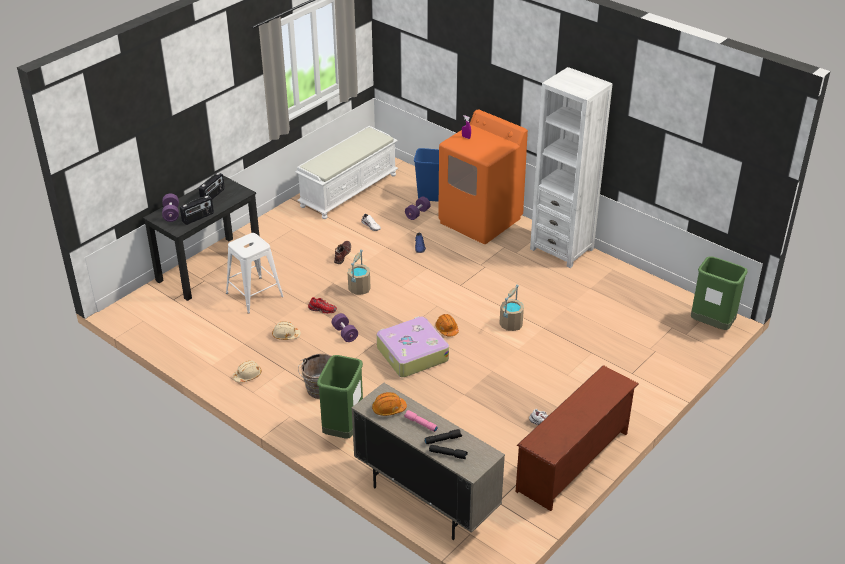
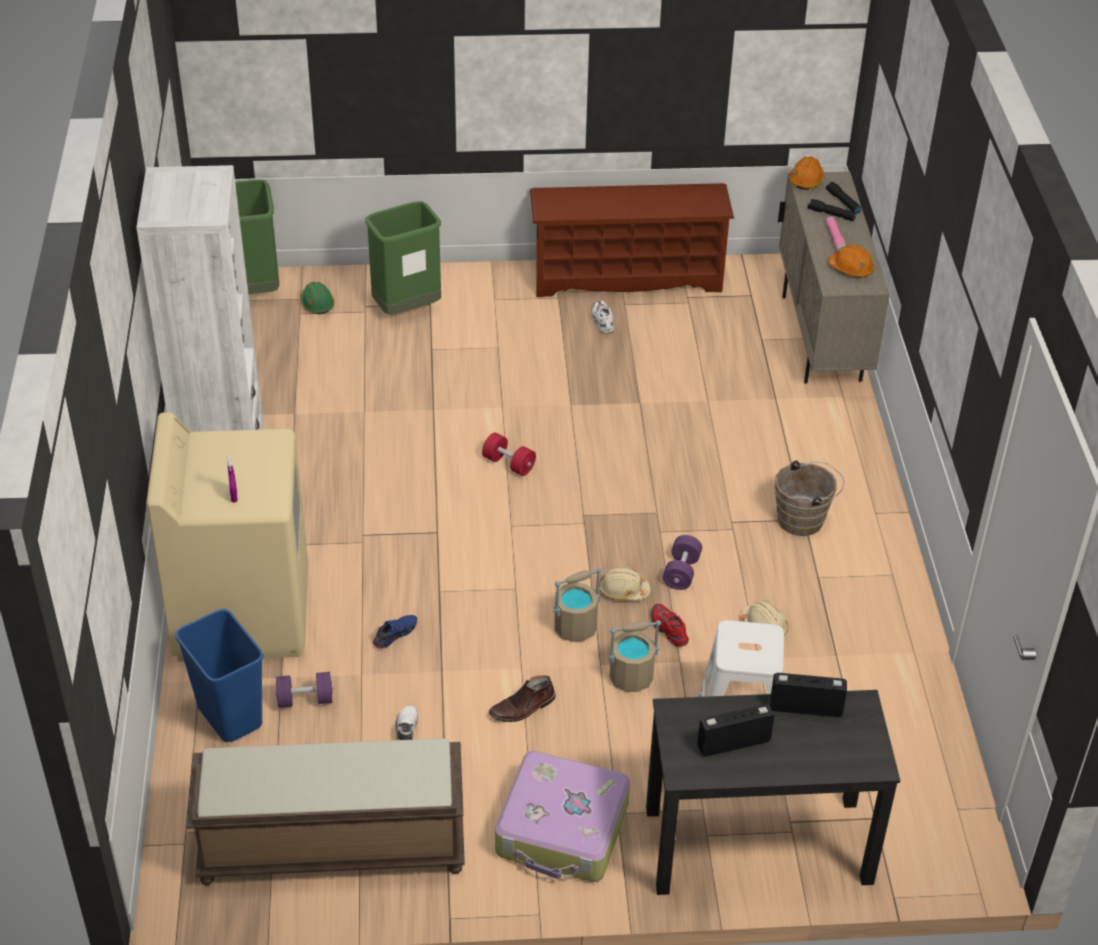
camera: 135 degrees left, 5 degrees up
purple dumbbell [162,194,179,222] -> none
beige hard hat [233,360,262,383] -> beige hard hat moved to [599,566,651,601]
white bench [295,126,398,219] -> brown bench [186,738,465,885]
green trash can [317,355,363,439] -> green trash can moved to [365,201,441,315]
suitcase [377,316,449,377] -> suitcase moved to [495,751,630,882]
orange hard hat [435,314,459,336] -> orange hard hat moved to [789,156,824,190]
orange washing machine [438,109,528,244] -> beige washing machine [146,412,308,662]
beige bucket [499,285,524,331] -> beige bucket moved to [608,620,661,692]
none -> green hard hat [300,282,335,314]
none -> red dumbbell [482,432,536,476]

